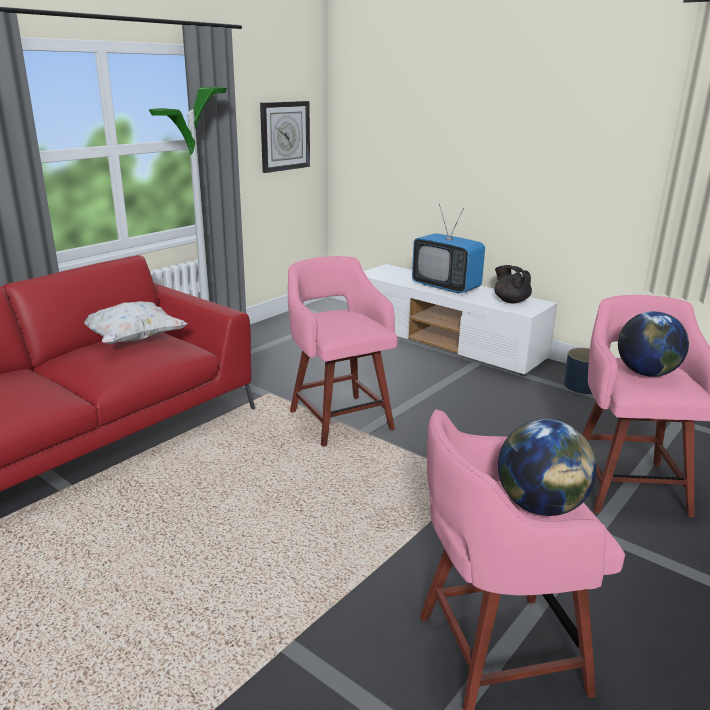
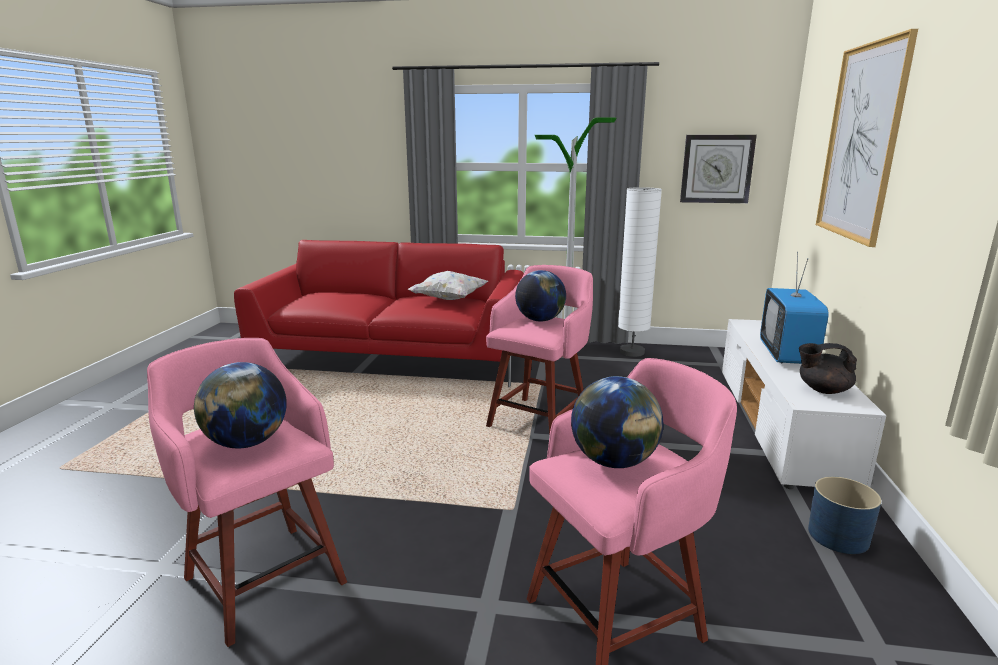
camera: 60 degrees right, 5 degrees down
black teapot [494,265,532,303] -> black teapot turned 105 degrees counterclockwise [799,343,857,394]
none -> globe [515,270,566,322]
none -> white floor lamp [618,187,662,357]
none -> picture [816,29,918,247]

